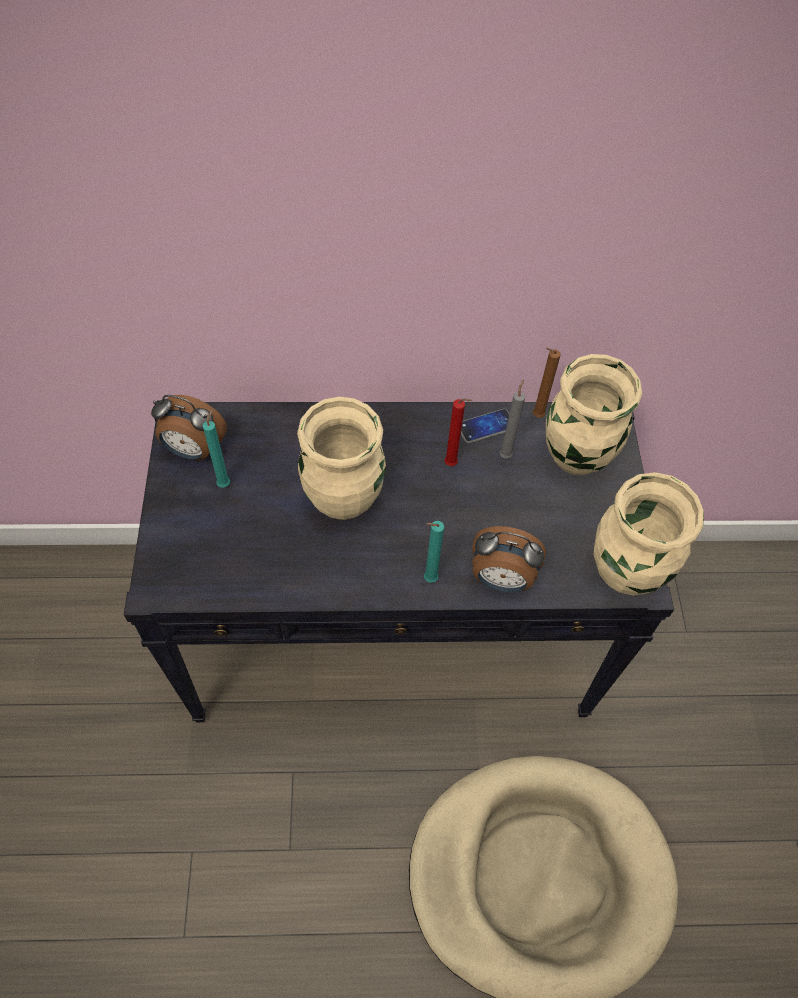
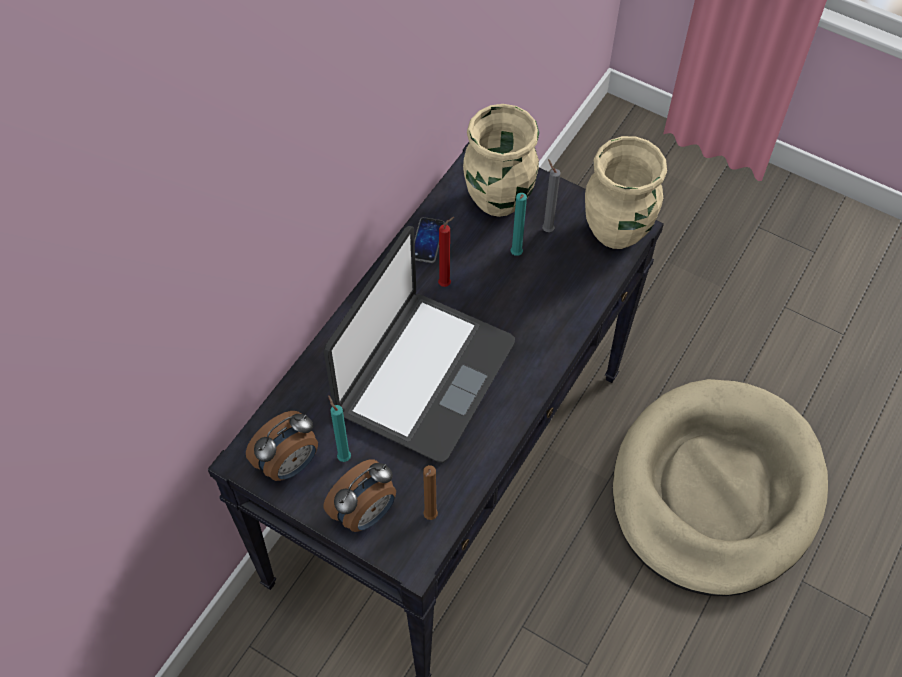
camera: 55 degrees left, 0 degrees up
beige vase [297,397,386,520] -> laptop [324,226,515,463]
turquoise candle [424,521,444,583] -> turquoise candle moved to [511,193,527,256]
alarm clock [472,526,546,592] -> alarm clock moved to [324,459,396,532]
grey candle [500,379,525,459] -> grey candle moved to [542,159,561,232]
brown candle [533,348,561,418] -> brown candle moved to [423,465,438,520]

